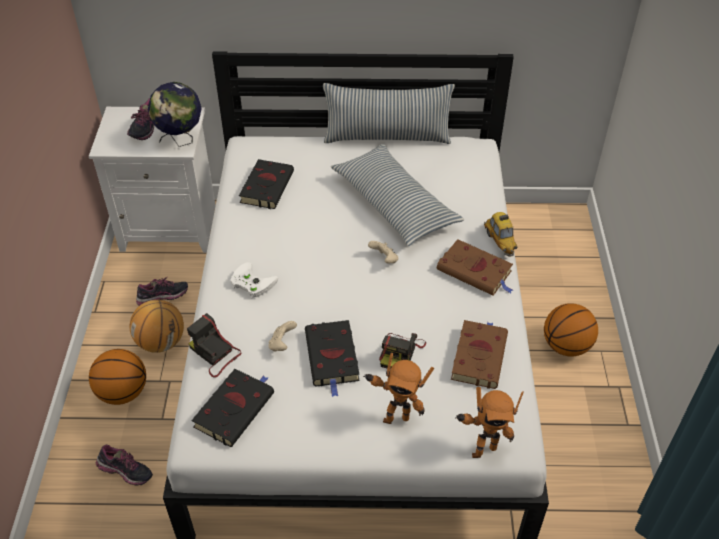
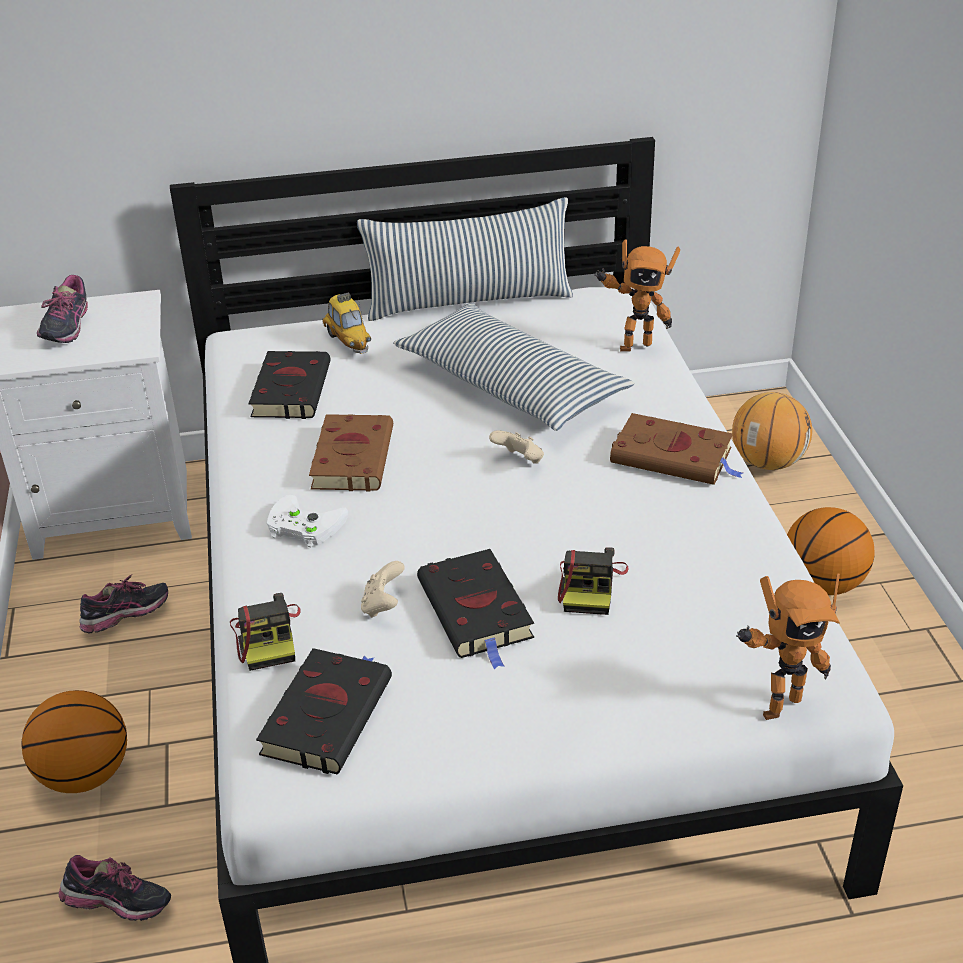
camera: 10 degrees left, 10 degrees down
basketball [130,300,184,353] -> basketball moved to [732,392,812,470]
globe [148,82,202,147] -> none
camera [187,313,241,377] -> camera turned 135 degrees counterclockwise [230,593,300,671]
toy robot [363,353,434,424] -> toy robot moved to [594,239,680,352]
brown book [451,320,508,389] -> brown book moved to [309,414,393,492]
toy car [484,212,517,257] -> toy car moved to [322,292,371,354]

